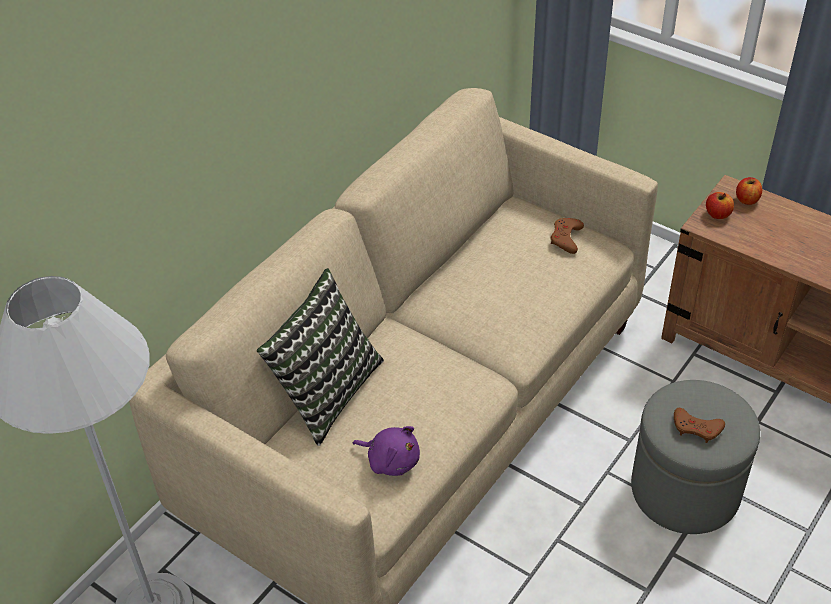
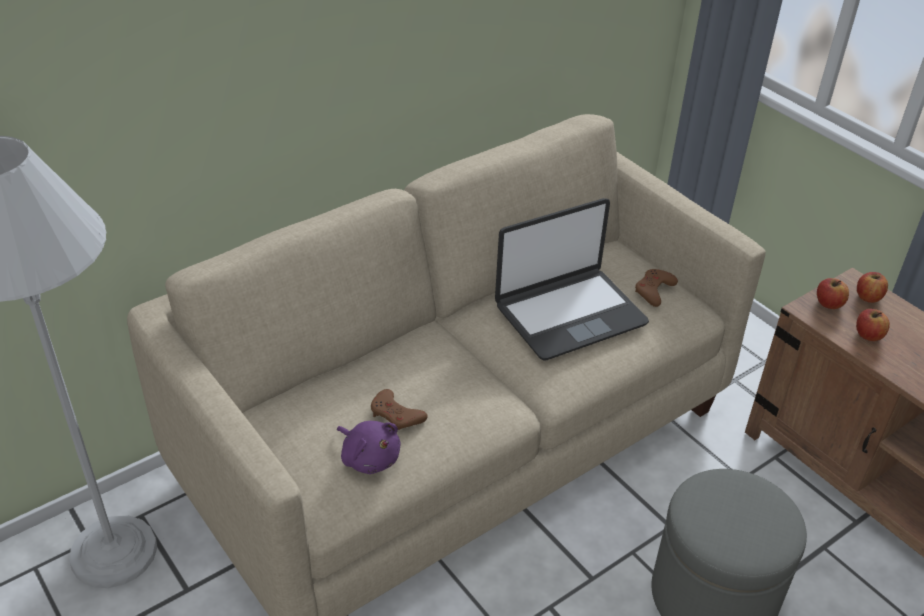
camera: 15 degrees right, 5 degrees down
pillow [257,268,384,446] -> none
brown game controller [674,408,725,443] -> brown game controller moved to [371,389,428,430]
none -> laptop [495,198,649,360]
none -> apple [856,309,890,341]

